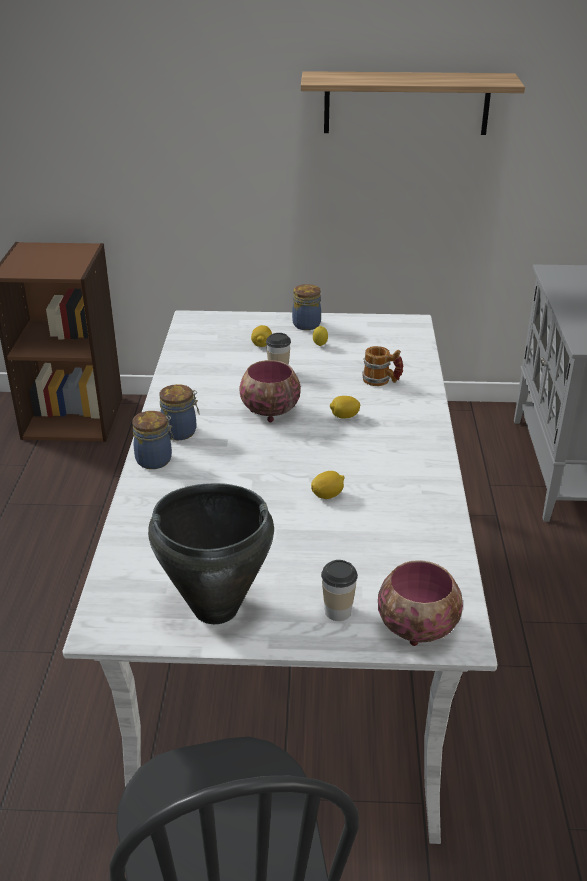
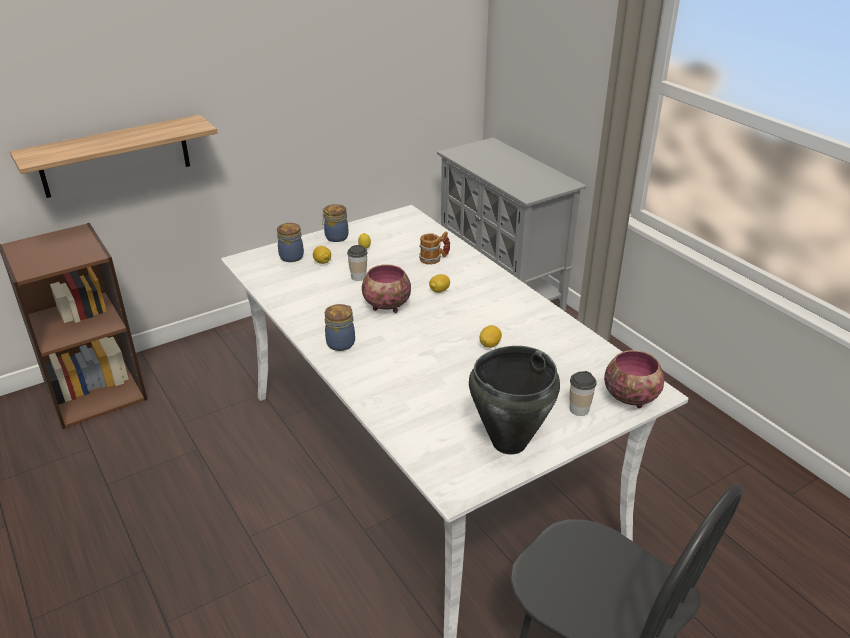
camera: 35 degrees left, 0 degrees up
jar [132,411,174,469] -> jar moved to [277,223,304,262]
shelf [301,71,525,135] -> shelf moved to [10,115,217,198]

